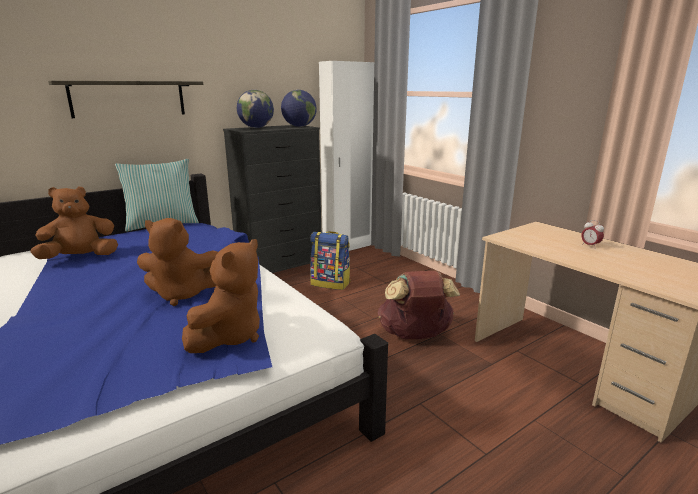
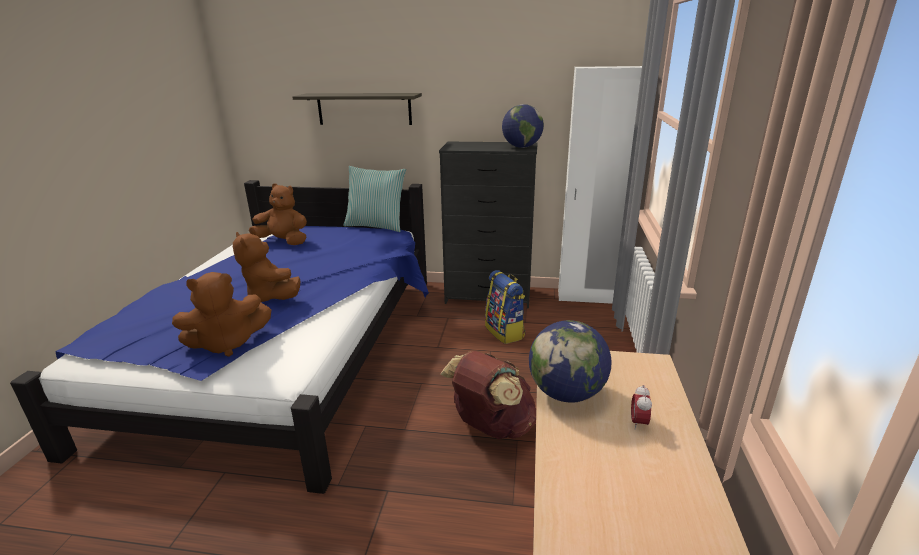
camera: 45 degrees right, 5 degrees up
globe [237,90,274,128] -> globe moved to [529,320,611,403]

